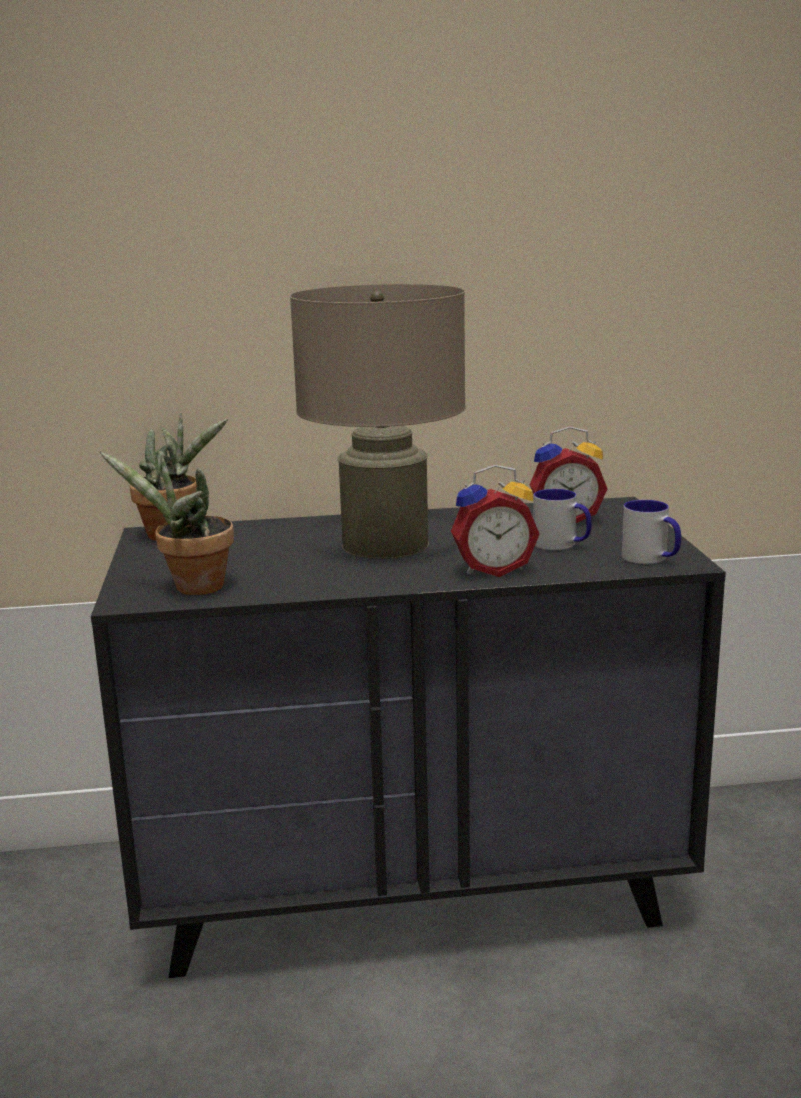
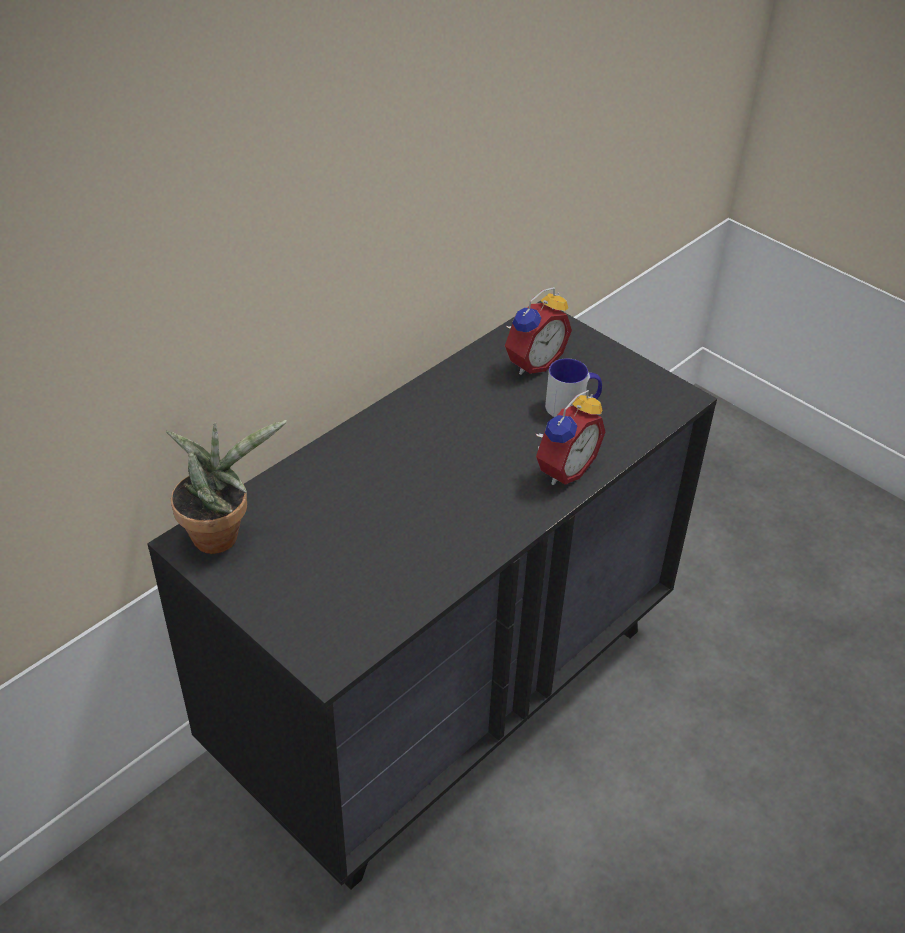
camera: 40 degrees left, 25 degrees up
potted plant [100,451,234,595] -> none
beige table lamp [290,284,466,559] -> none
mug [622,500,681,564] -> none

